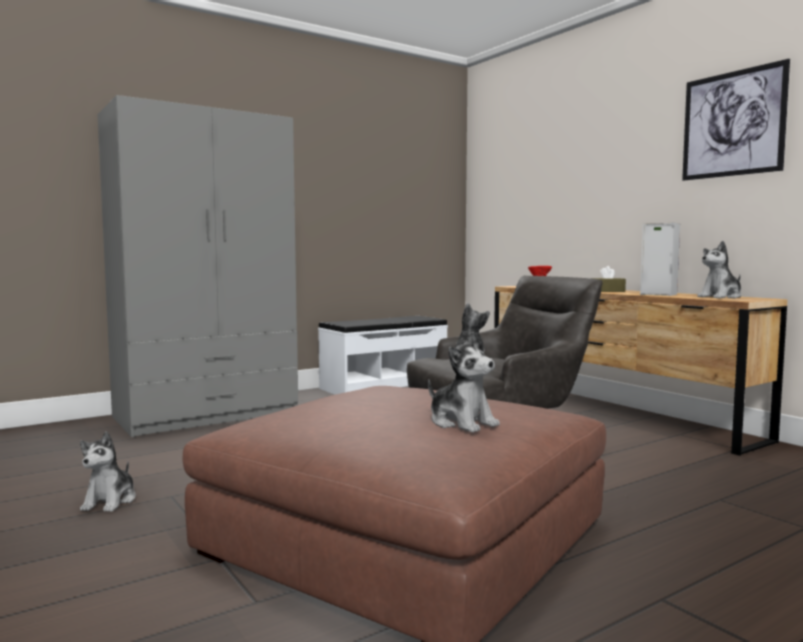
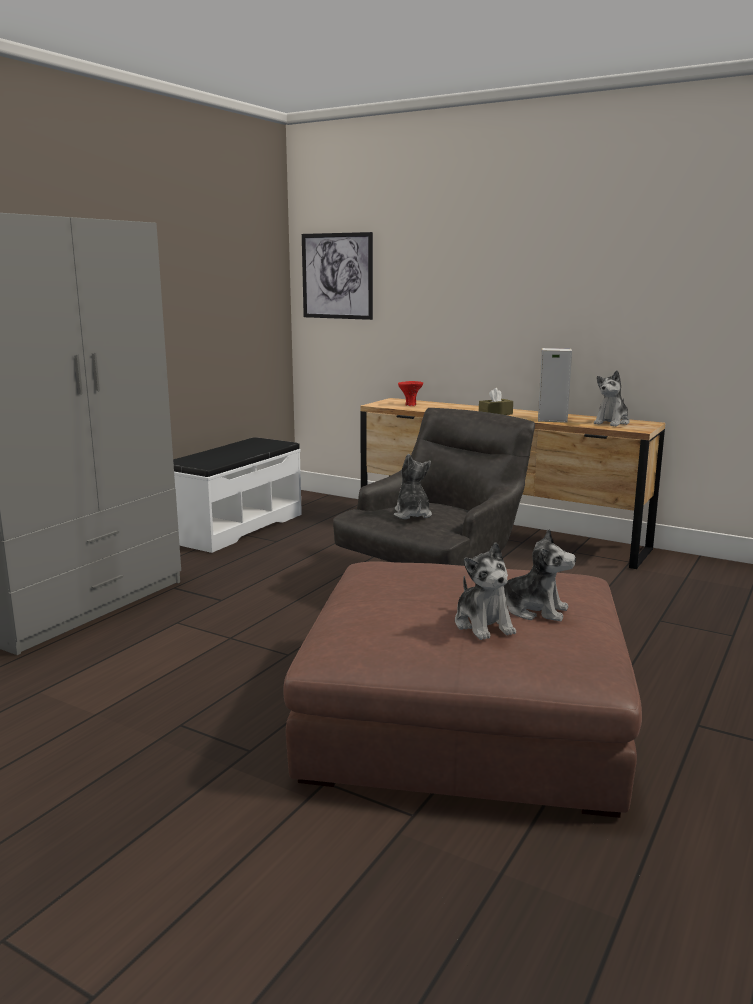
camera: 25 degrees left, 10 degrees up
plush toy [80,432,136,512] -> plush toy moved to [455,542,516,640]
picture [682,59,790,180] -> picture moved to [302,232,373,320]

